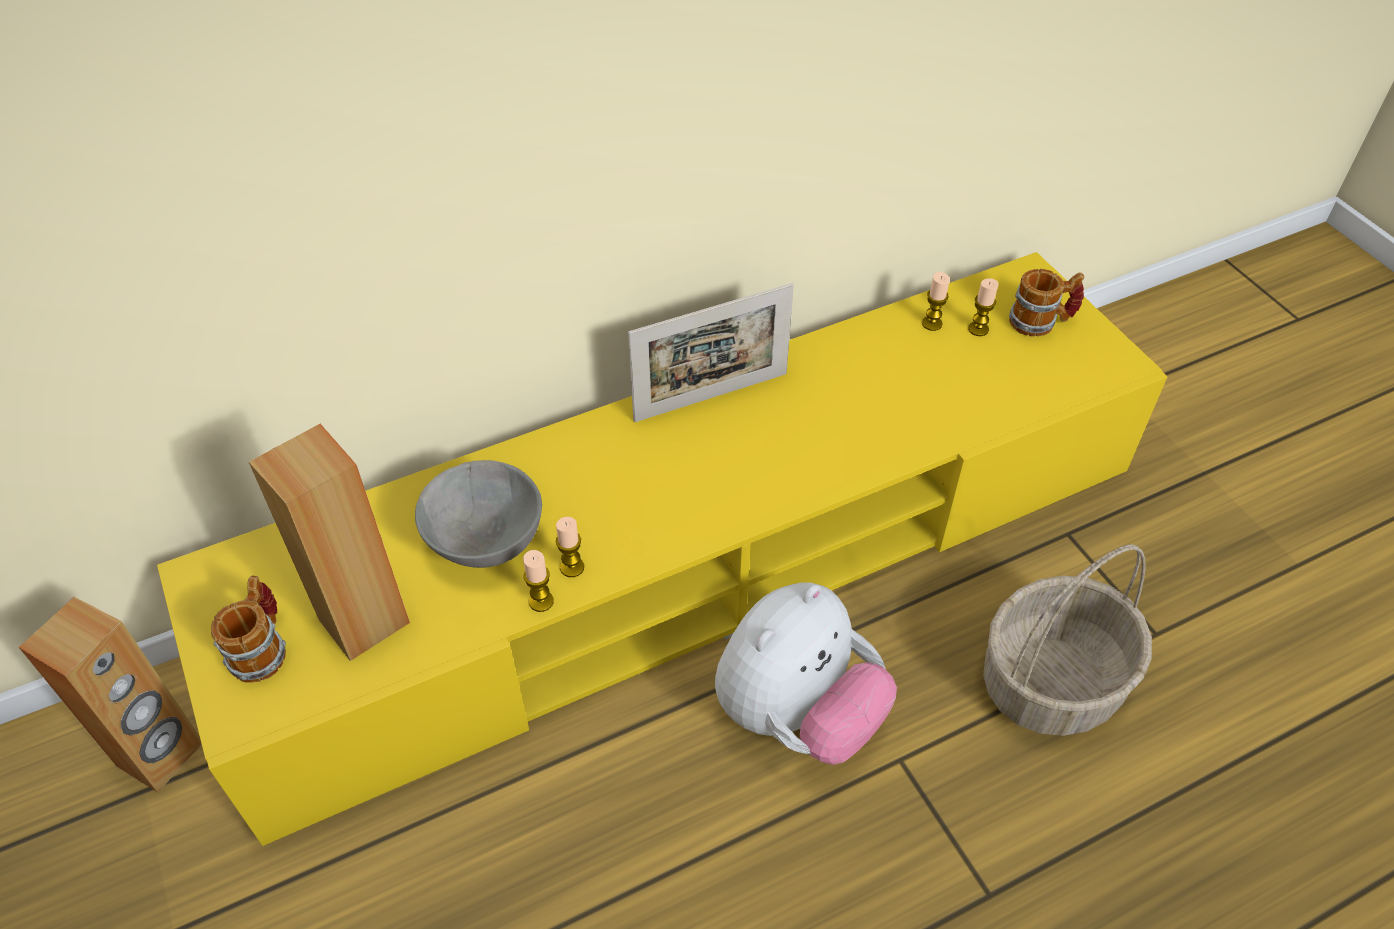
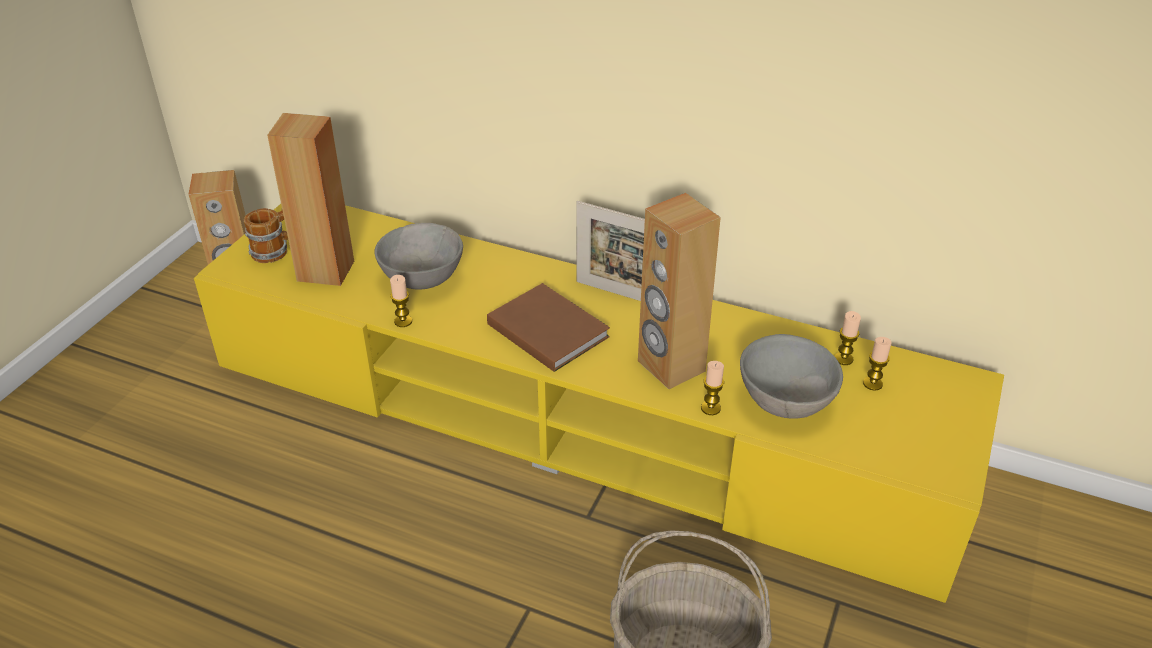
camera: 50 degrees right, 10 degrees down
candle [556,517,584,577] -> candle moved to [701,361,724,415]
plush toy [715,582,897,765] -> none
mug [1009,269,1084,337] -> none
none -> brown book [487,283,610,372]
none -> brown speaker [638,193,721,389]
none -> grey bowl [740,334,843,419]

